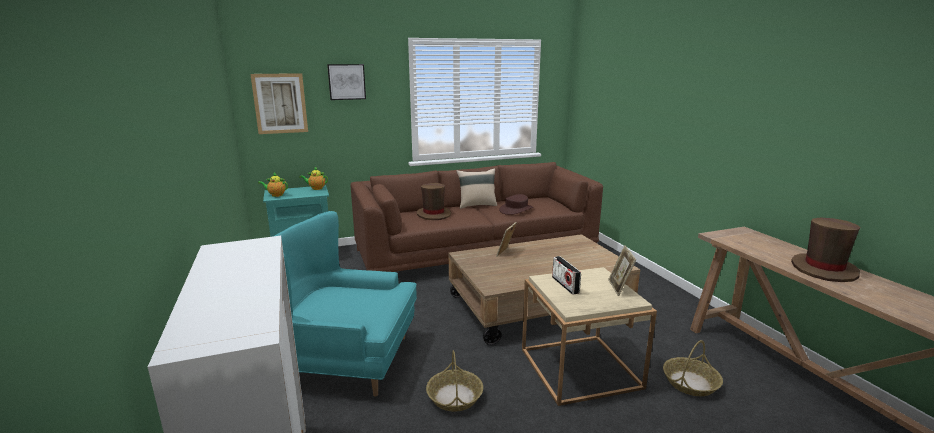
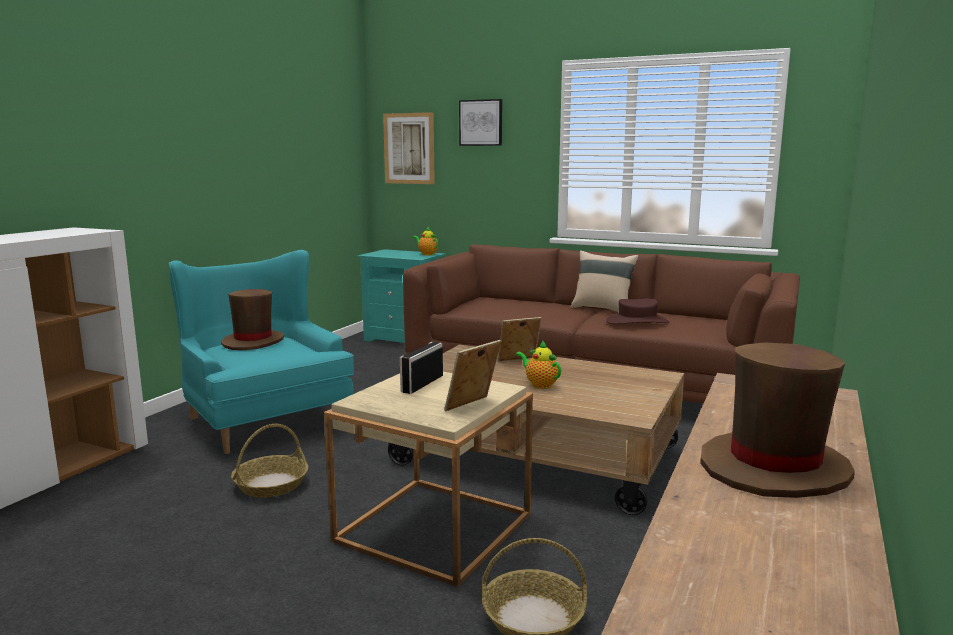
camera: 45 degrees right, 5 degrees down
teapot [258,173,288,197] -> teapot moved to [516,340,561,389]
brown hat [417,183,451,220] -> brown hat moved to [221,289,284,350]

